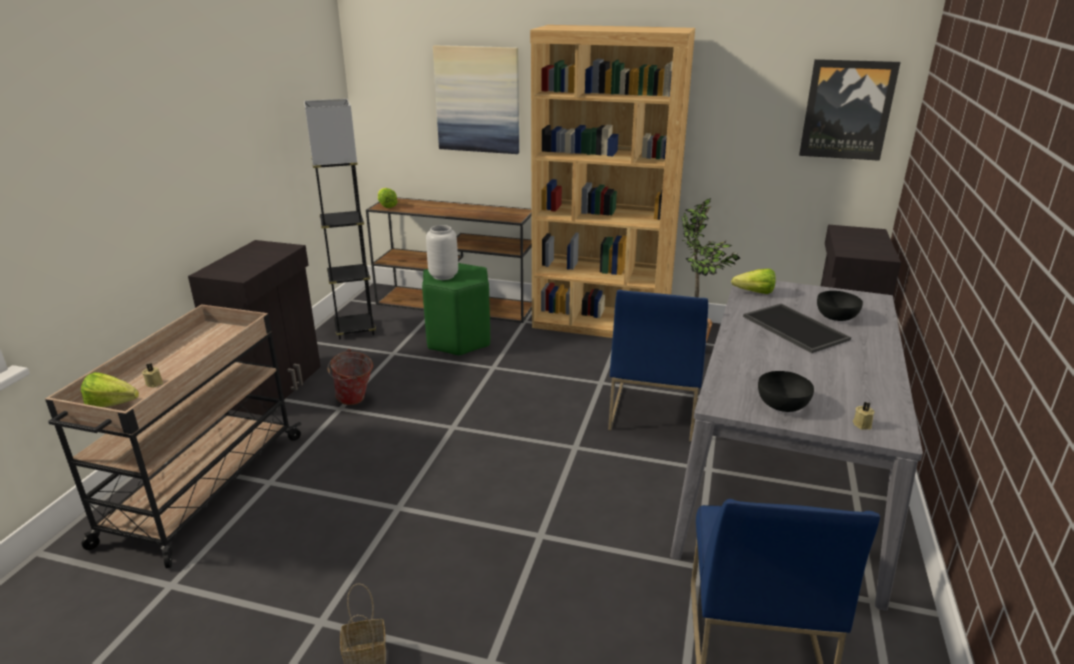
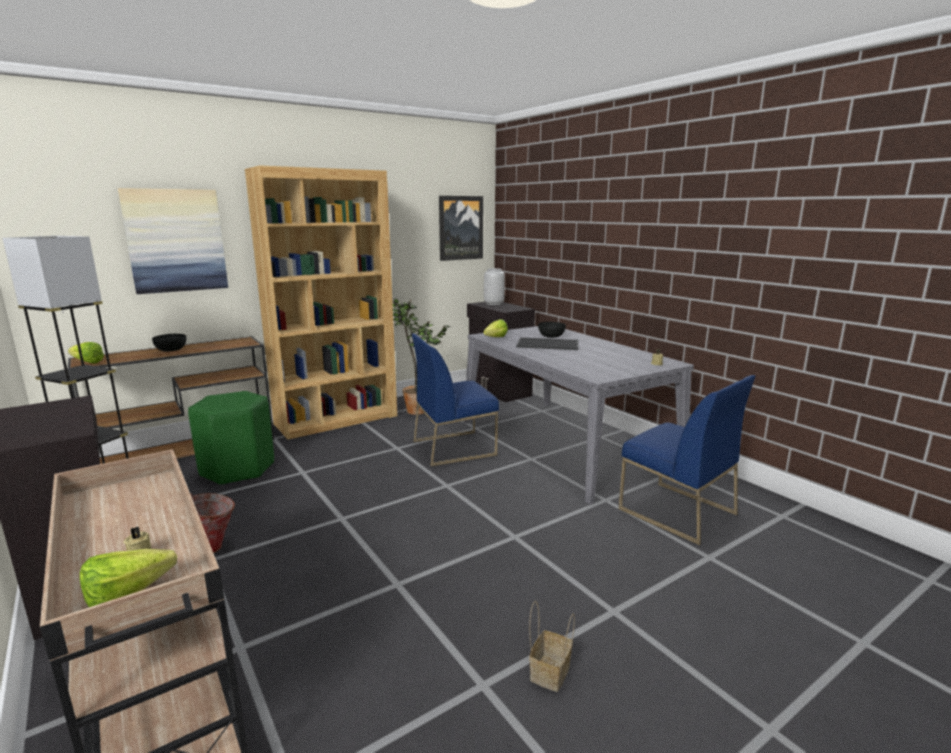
camera: 50 degrees left, 10 degrees down
grey vase [426,225,458,280] -> grey vase moved to [484,268,505,305]
blue chair [608,290,708,441] -> blue chair turned 105 degrees clockwise [412,333,499,466]
black bowl [758,371,814,412] -> black bowl moved to [152,334,186,352]

